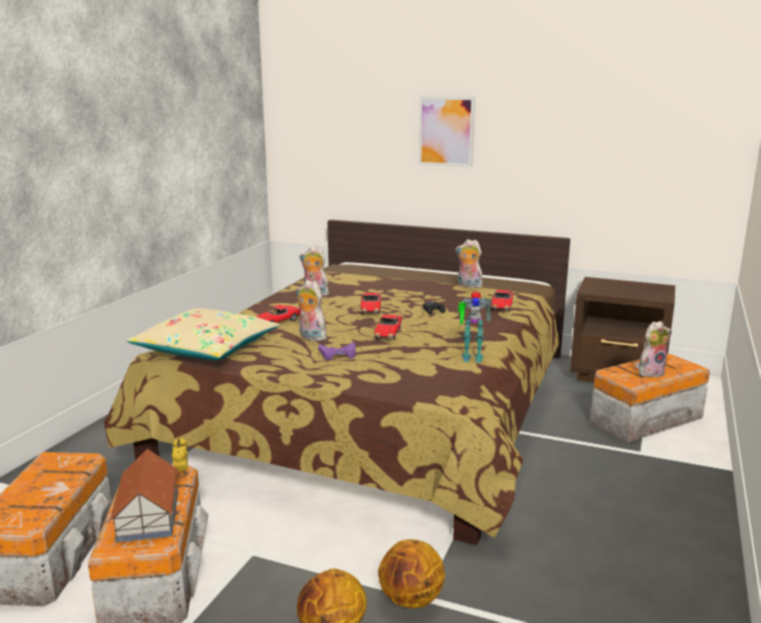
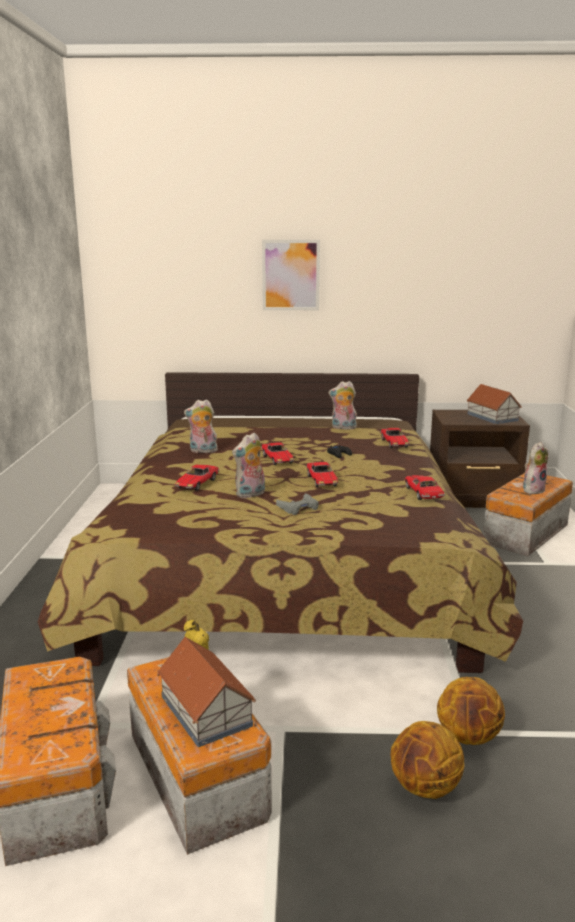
camera: 20 degrees left, 0 degrees up
beige pillow [126,308,280,360] -> none
plush toy [296,280,328,341] -> plush toy turned 60 degrees counterclockwise [232,433,265,498]
purple game controller [318,342,356,360] -> grey game controller [276,493,319,515]
toy robot [458,292,492,363] -> toy car [404,475,445,500]
none -> toy house [467,384,522,424]

